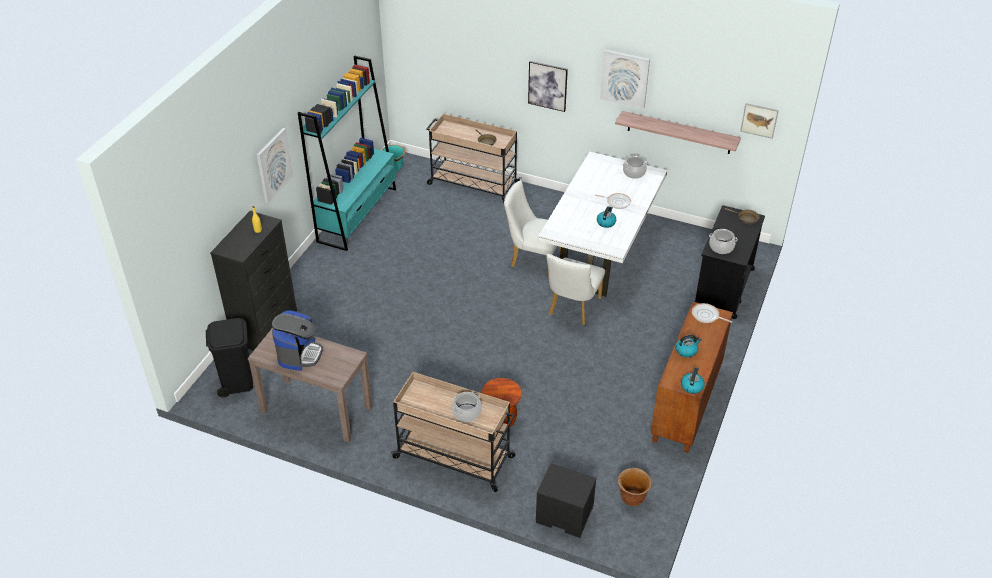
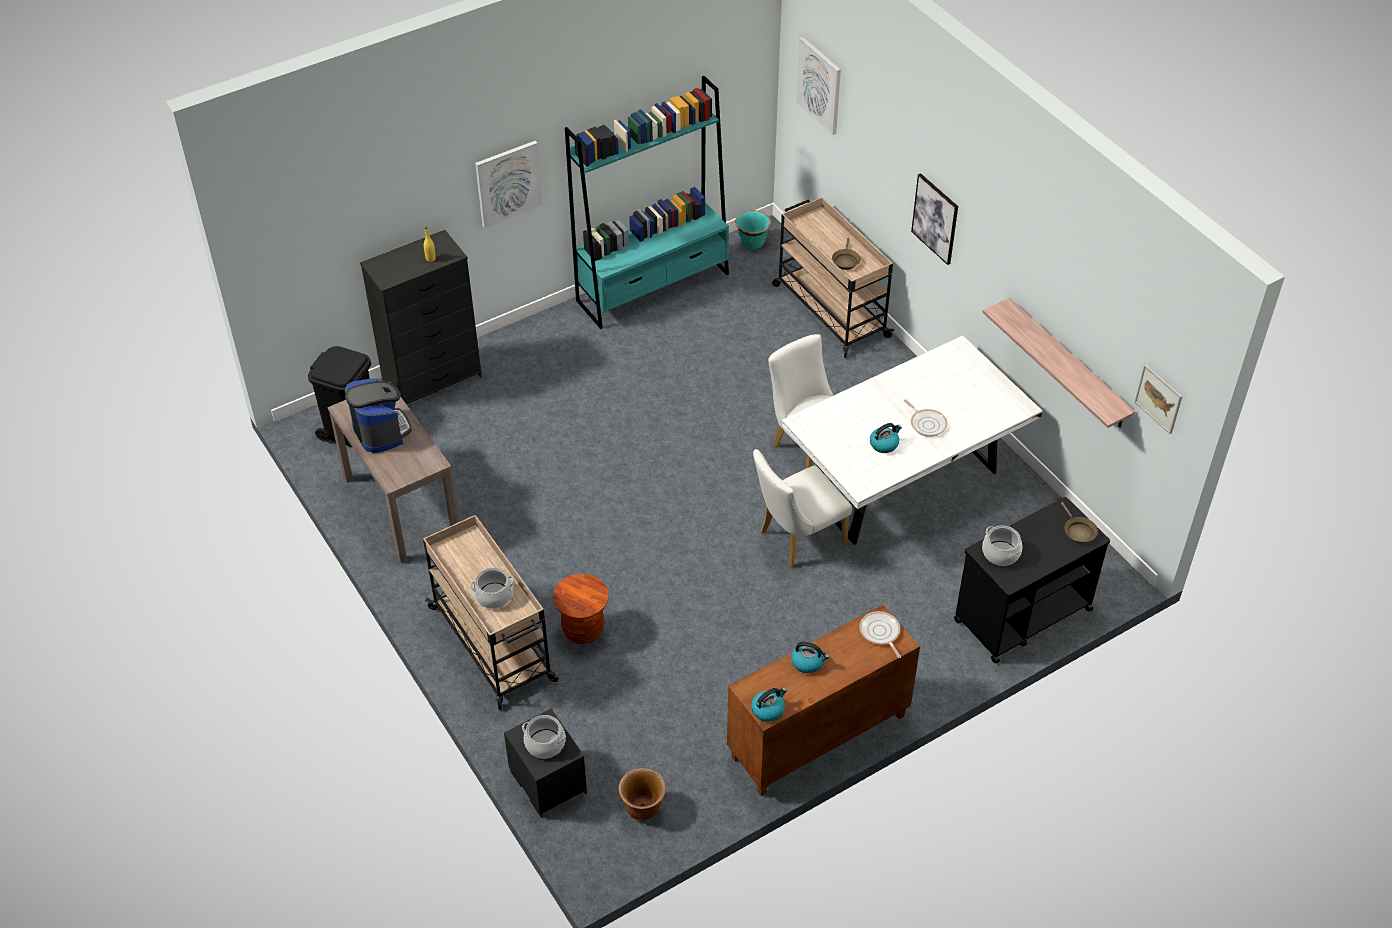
camera: 35 degrees right, 5 degrees up
coffee machine [272,310,323,371] -> coffee machine turned 75 degrees counterclockwise [345,378,412,453]
picture [600,50,650,109] -> picture moved to [796,37,841,135]
cooking pot [623,156,648,179] -> cooking pot moved to [522,715,566,759]

